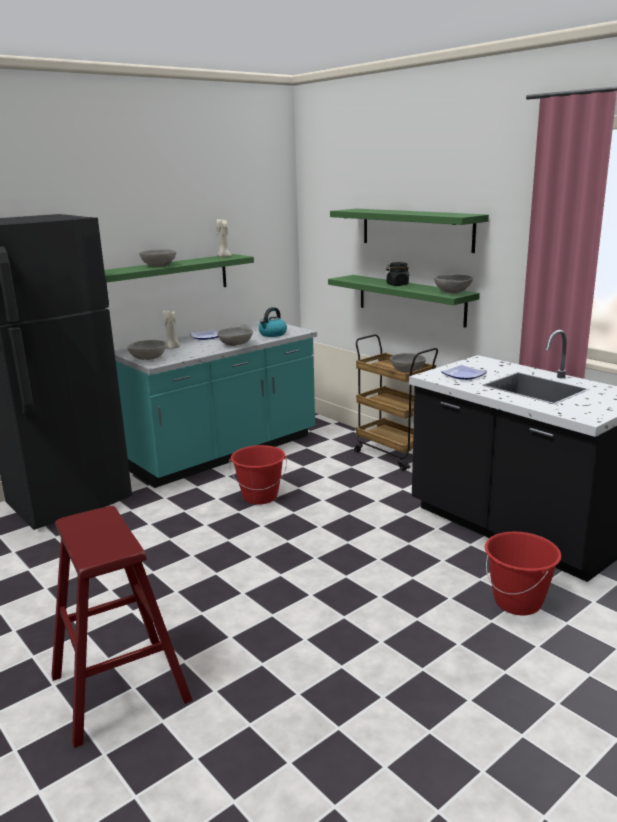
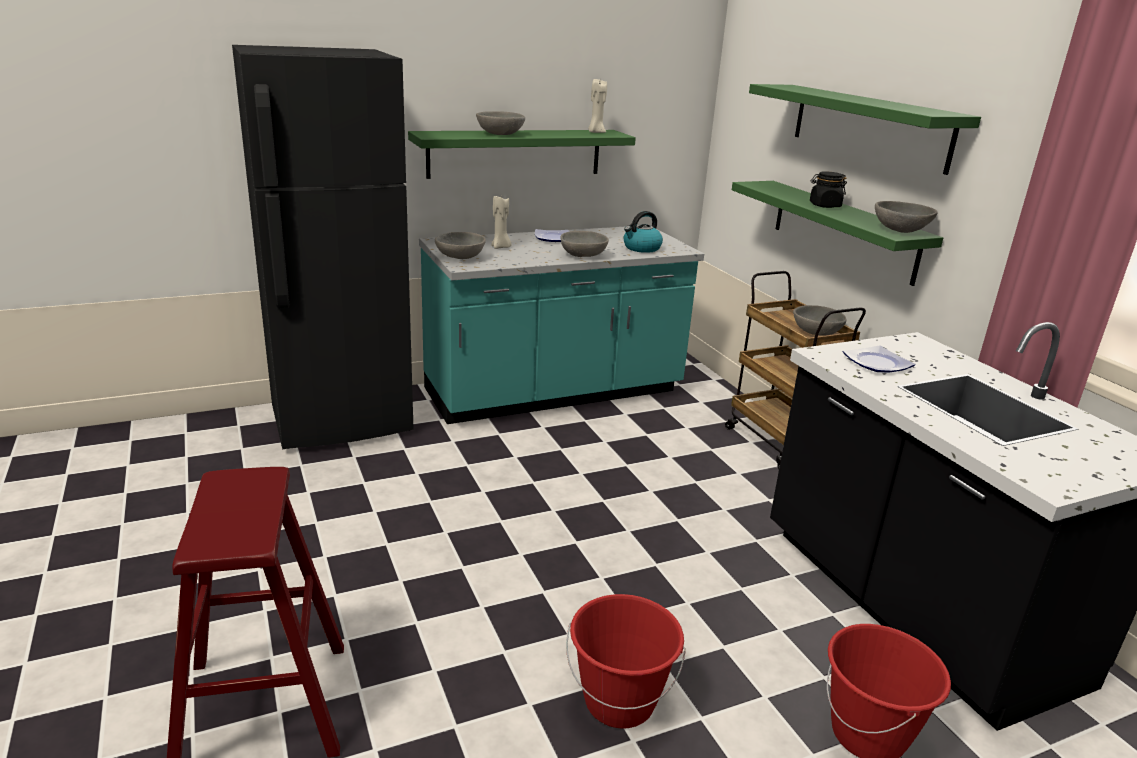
camera: 15 degrees right, 5 degrees up
red bucket [230,445,287,505] -> red bucket moved to [566,594,686,729]

